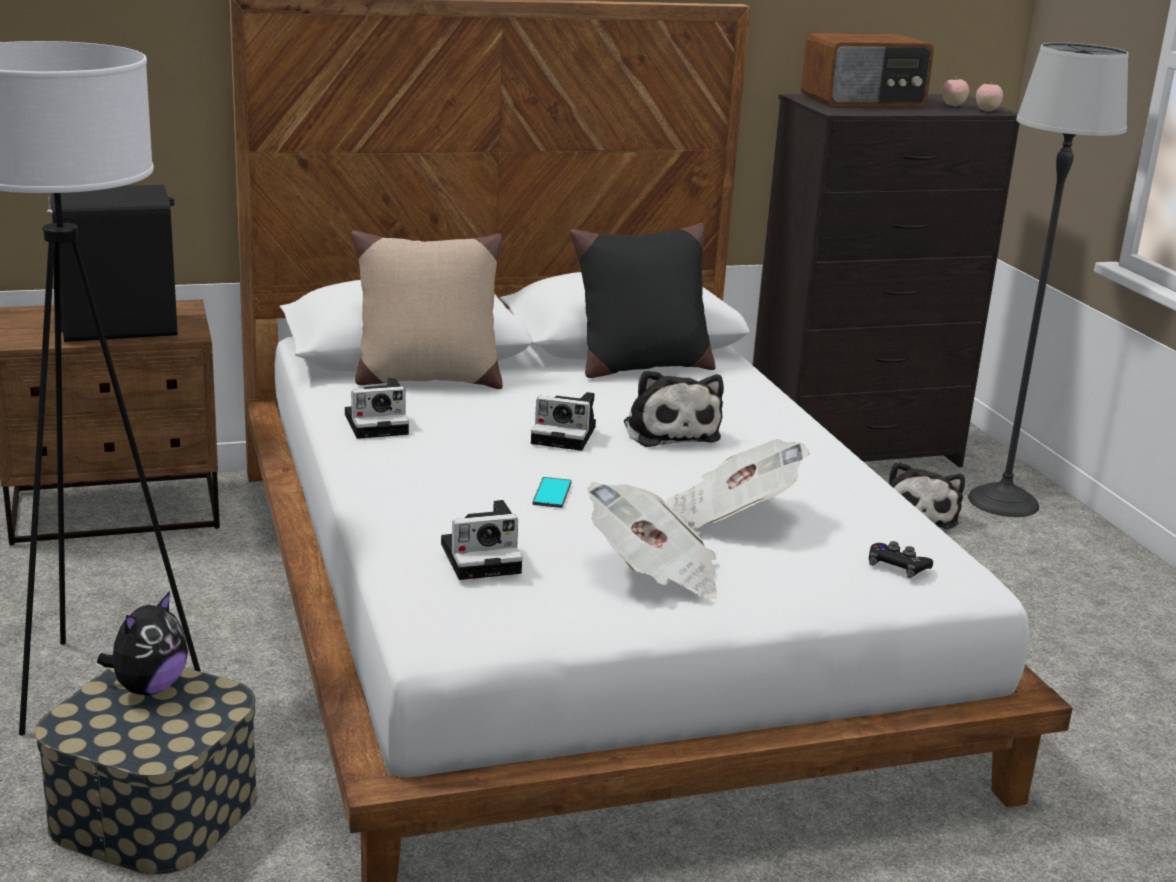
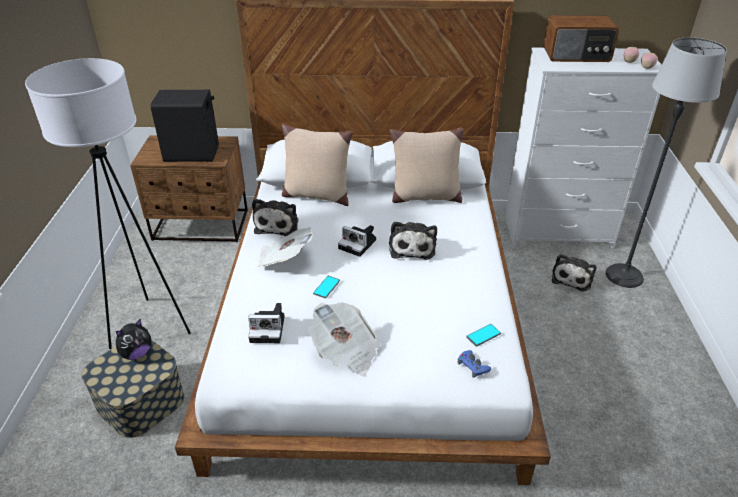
camera: 20 degrees right, 15 degrees up
camera [345,378,409,439] -> plush toy [252,199,298,236]
black pillow [570,223,716,378] -> beige pillow [390,128,464,203]
newspaper [666,439,810,528] -> newspaper moved to [258,227,313,267]
black dresser [752,94,1020,467] -> white dresser [505,47,662,248]
black game controller [869,541,933,578] -> blue game controller [457,350,491,378]
none -> phone [466,324,501,347]

